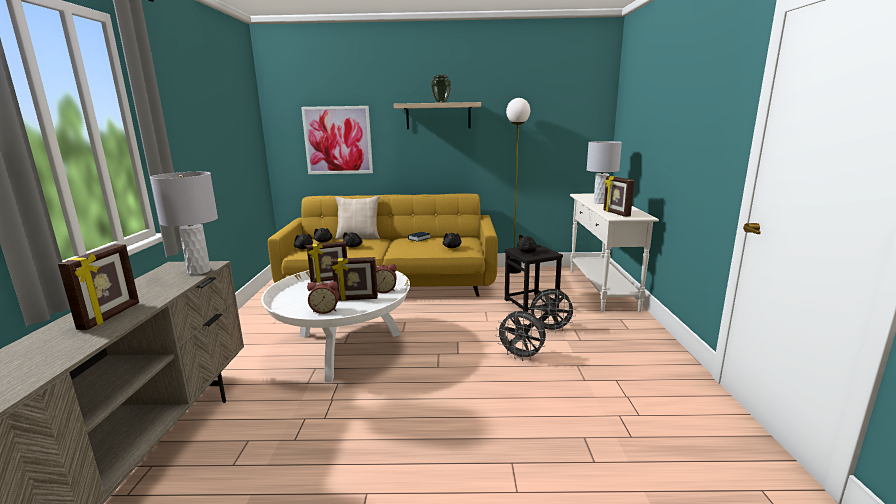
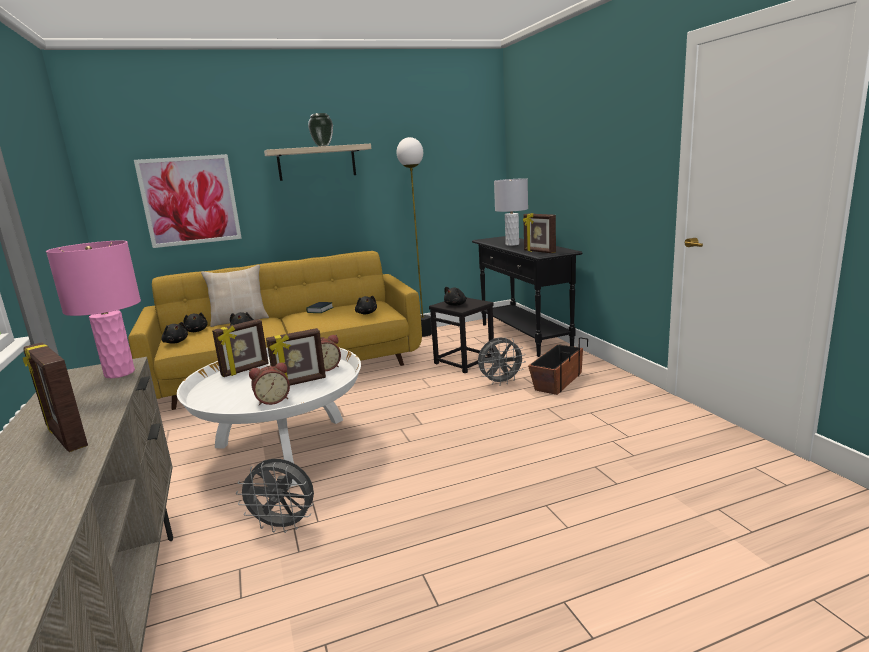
camera: 20 degrees left, 0 degrees up
picture frame [58,244,139,330] -> picture frame turned 150 degrees clockwise [23,343,88,452]
grey table lamp [150,172,218,275] -> pink table lamp [46,241,141,378]
grey fan [495,311,546,361] -> grey fan moved to [236,459,314,533]
white console table [570,193,659,312] -> black console table [472,236,583,357]
none -> planter [528,337,588,395]

